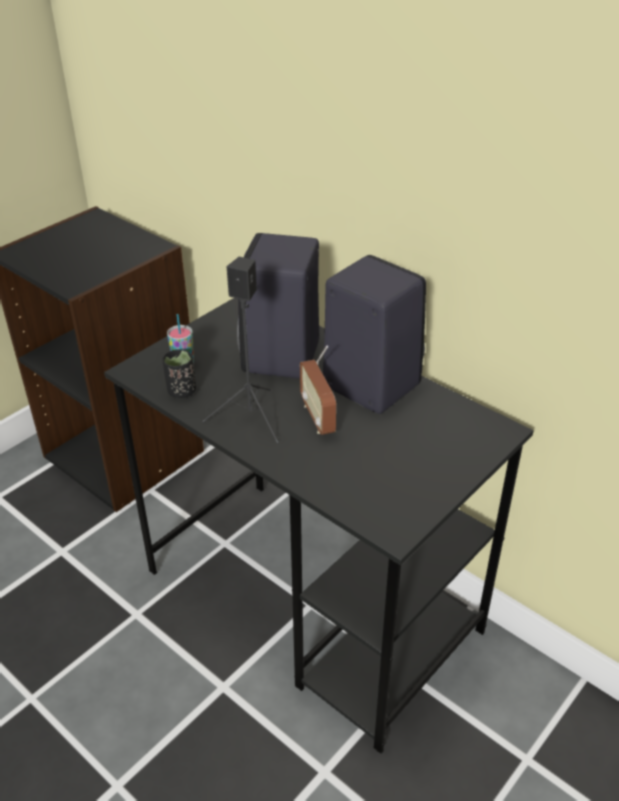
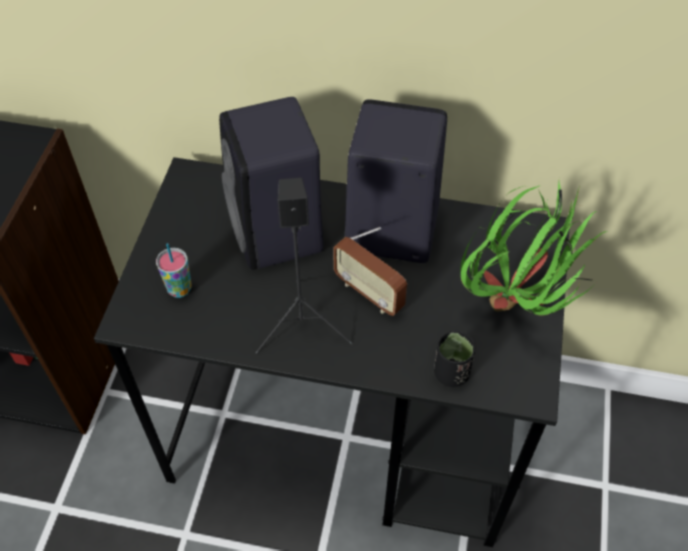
camera: 30 degrees left, 15 degrees up
black cup [162,349,196,398] -> black cup moved to [434,331,475,387]
none -> potted plant [460,178,607,316]

